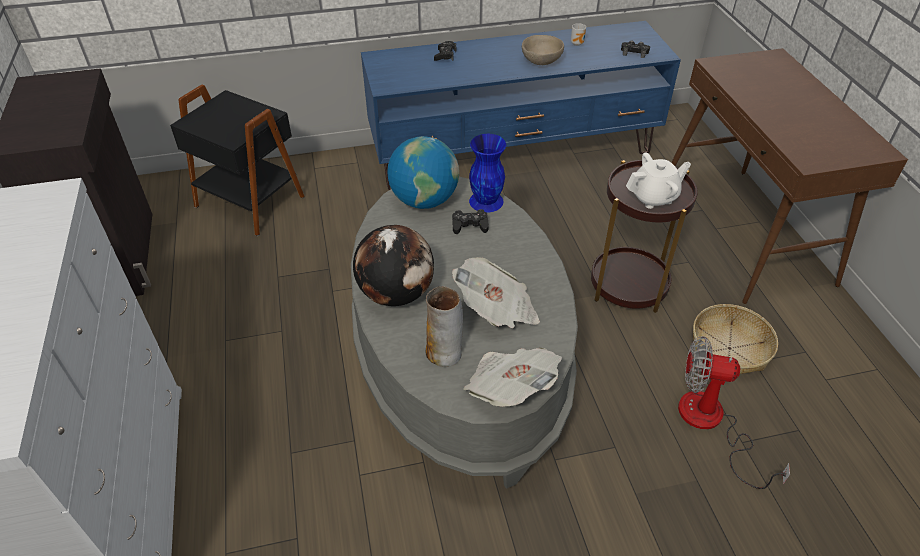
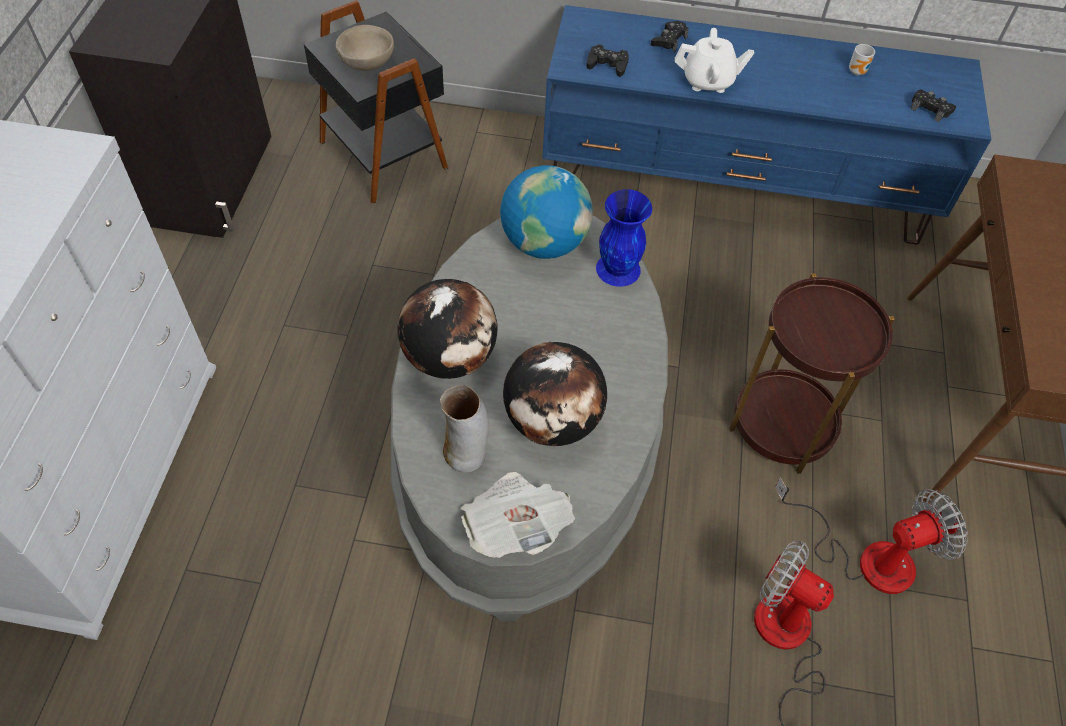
camera: 20 degrees right, 10 degrees up
black game controller [452,209,489,234] -> black game controller moved to [586,44,629,77]
newspaper [452,257,540,328] -> globe [503,342,607,446]
beige bowl [522,35,564,66] -> beige bowl moved to [335,25,394,71]
white teapot [626,152,691,209] -> white teapot moved to [675,28,754,93]
basket [693,304,778,374] -> fan [775,477,968,594]

